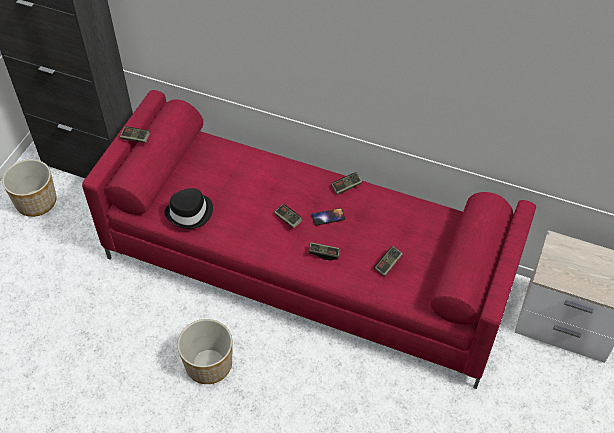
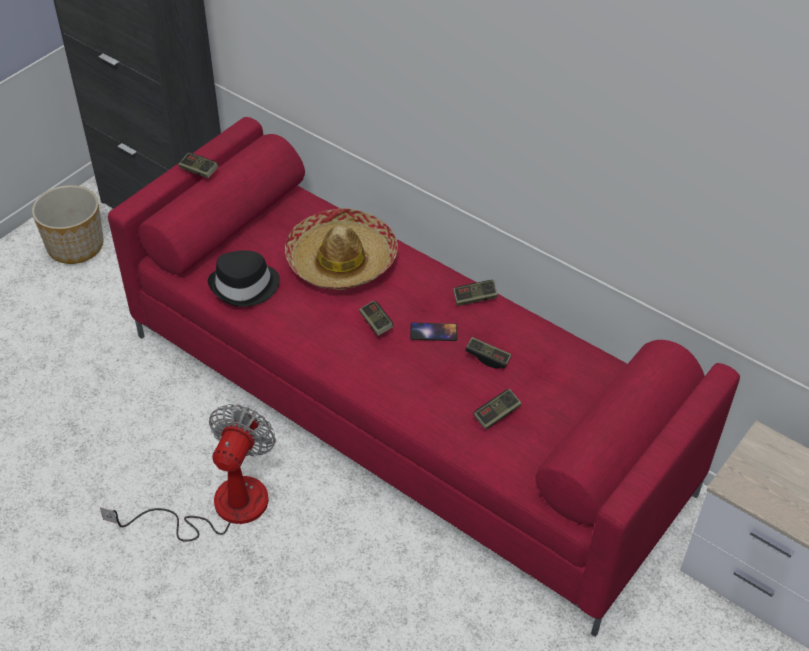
camera: 15 degrees right, 5 degrees down
planter [177,319,232,384] -> fan [100,404,276,542]
game controller [309,242,339,260] -> game controller moved to [465,337,511,368]
none -> hat [285,208,398,290]

